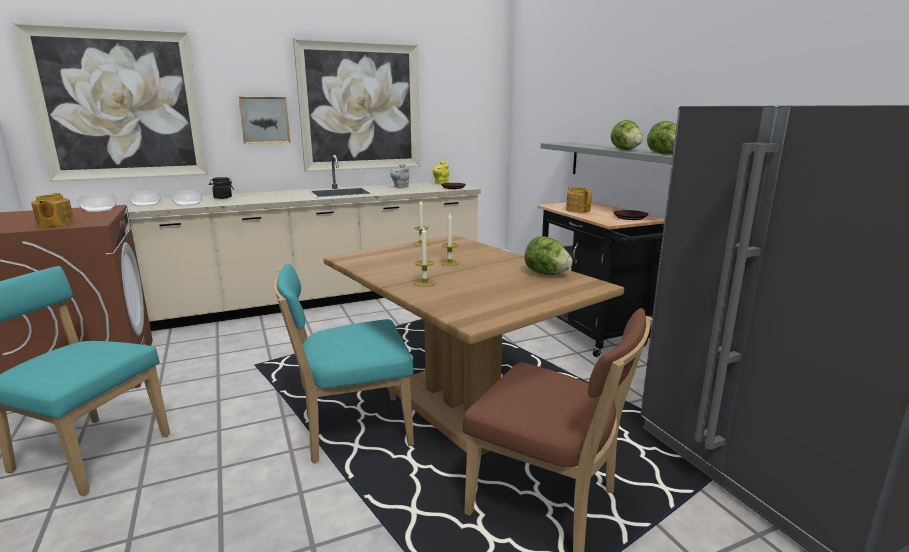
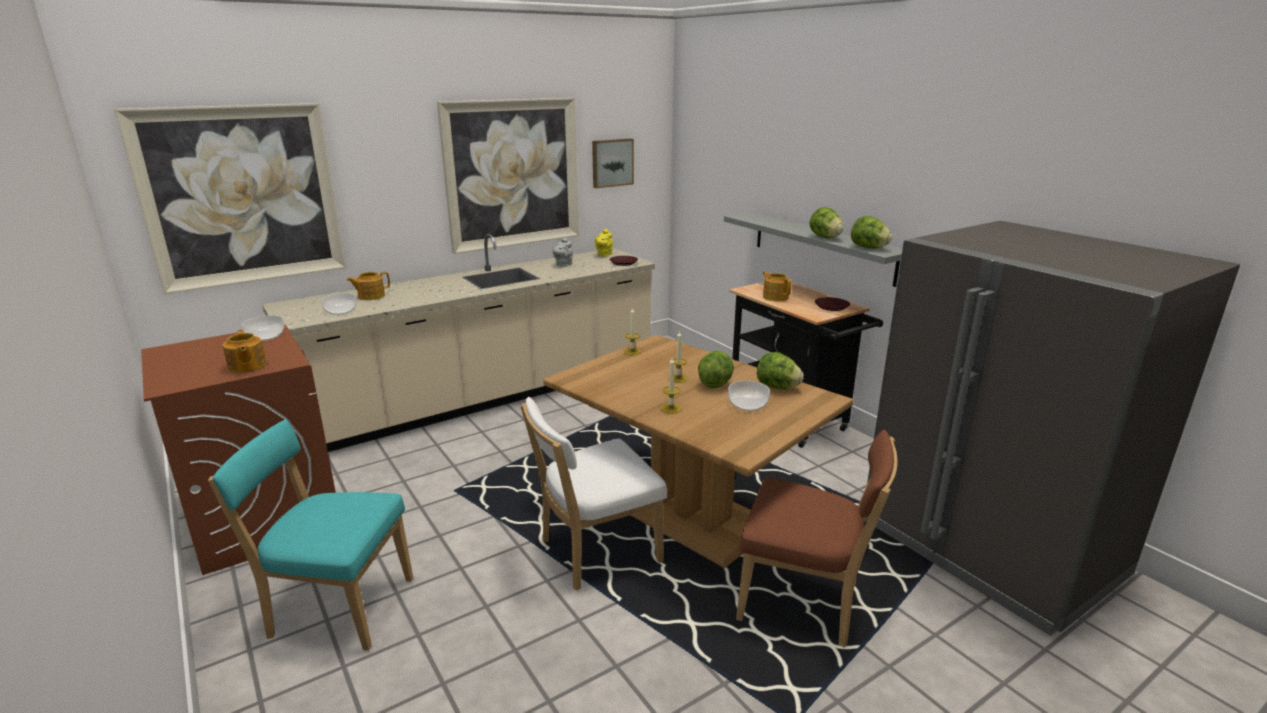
camera: 10 degrees left, 5 degrees up
bowl [128,191,161,206] -> bowl moved to [728,381,770,411]
black jar [209,177,234,199] -> teapot [347,272,390,300]
picture [238,97,290,144] -> picture moved to [592,138,634,188]
turquoise chair [274,263,414,463] -> white chair [521,397,667,591]
none -> lettuce [698,350,734,389]

